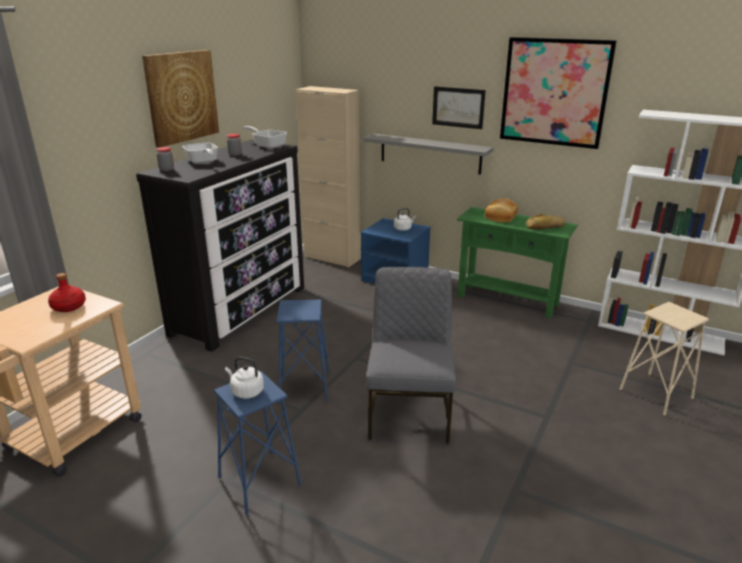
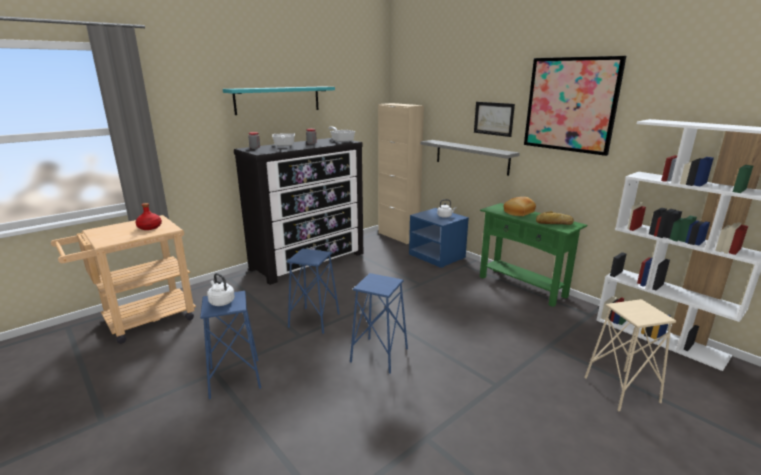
camera: 20 degrees right, 5 degrees down
picture [142,50,219,148] -> turquoise shelf [223,86,335,115]
grey chair [366,267,456,444] -> blue stool [350,273,408,374]

